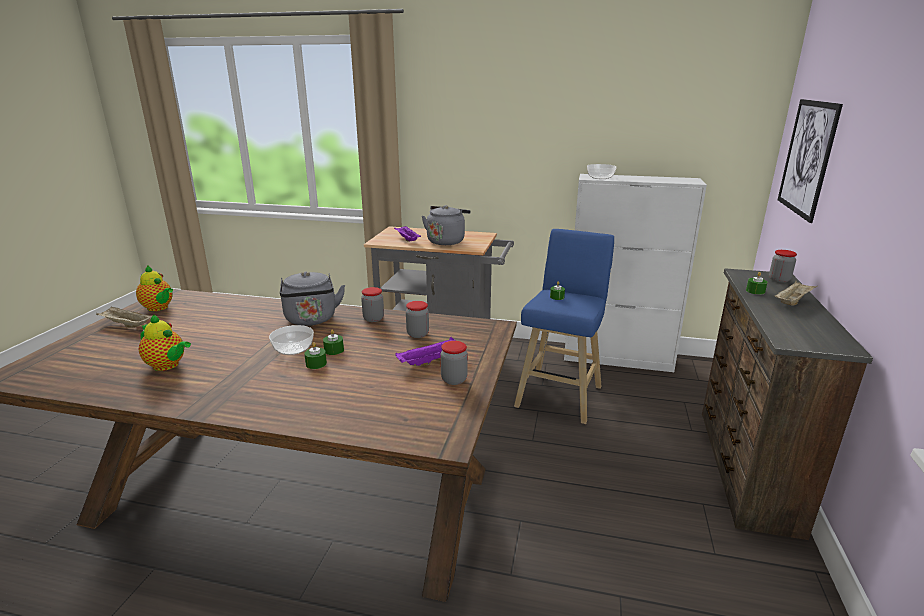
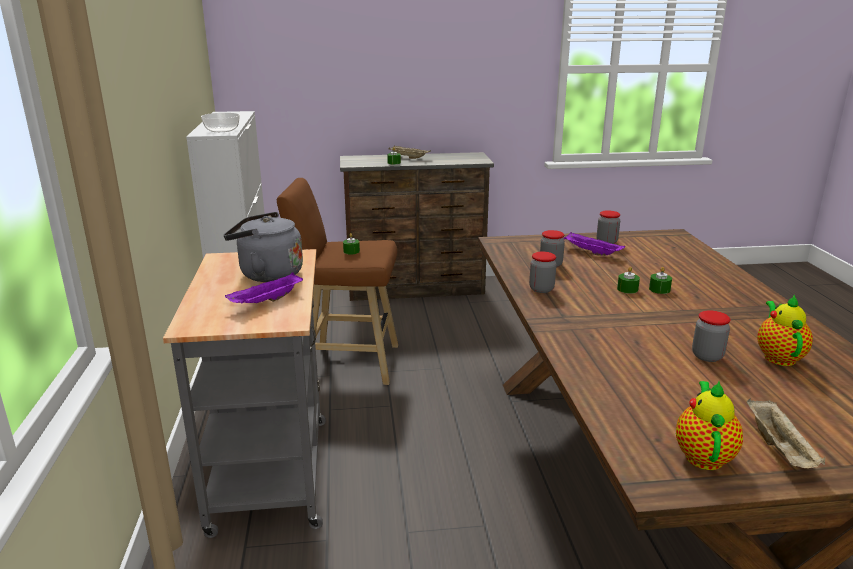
camera: 110 degrees left, 0 degrees up
bowl [269,325,314,355] -> none
grey kettle [280,271,345,326] -> none
blue stool [514,229,614,424] -> brown stool [277,178,398,385]
jar [769,250,797,283] -> jar moved to [692,310,731,362]
picture [778,99,843,223] -> none

